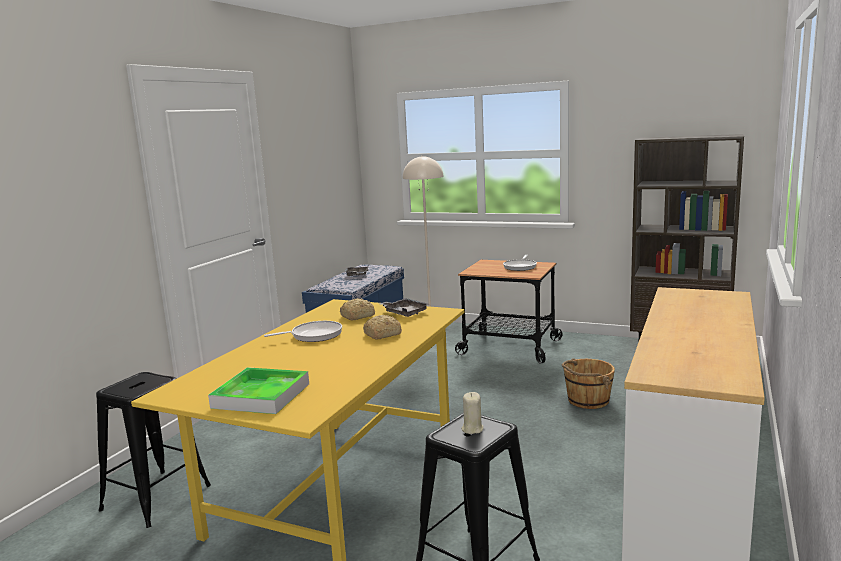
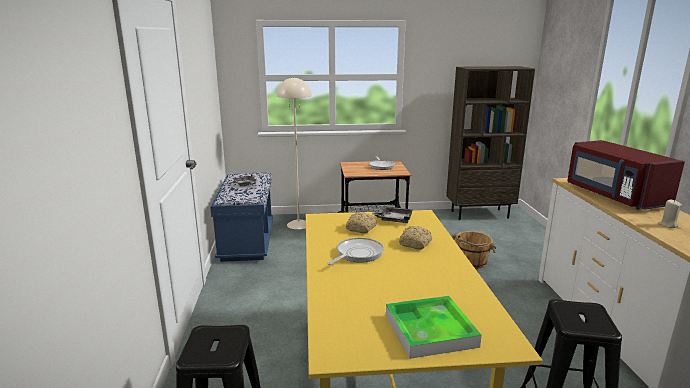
camera: 30 degrees left, 5 degrees up
beige candle [461,392,484,434] -> beige candle moved to [658,200,682,228]
none -> red microwave [567,140,685,210]

